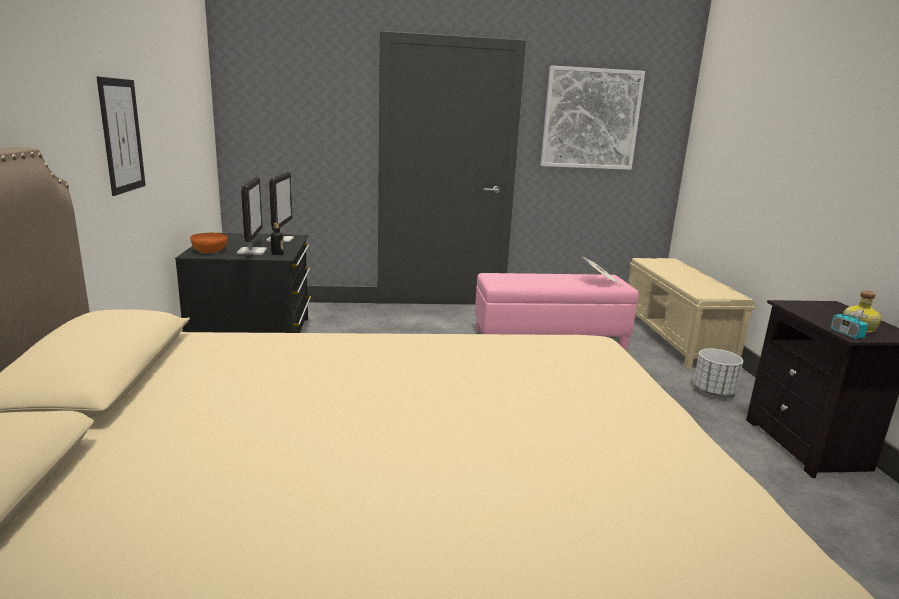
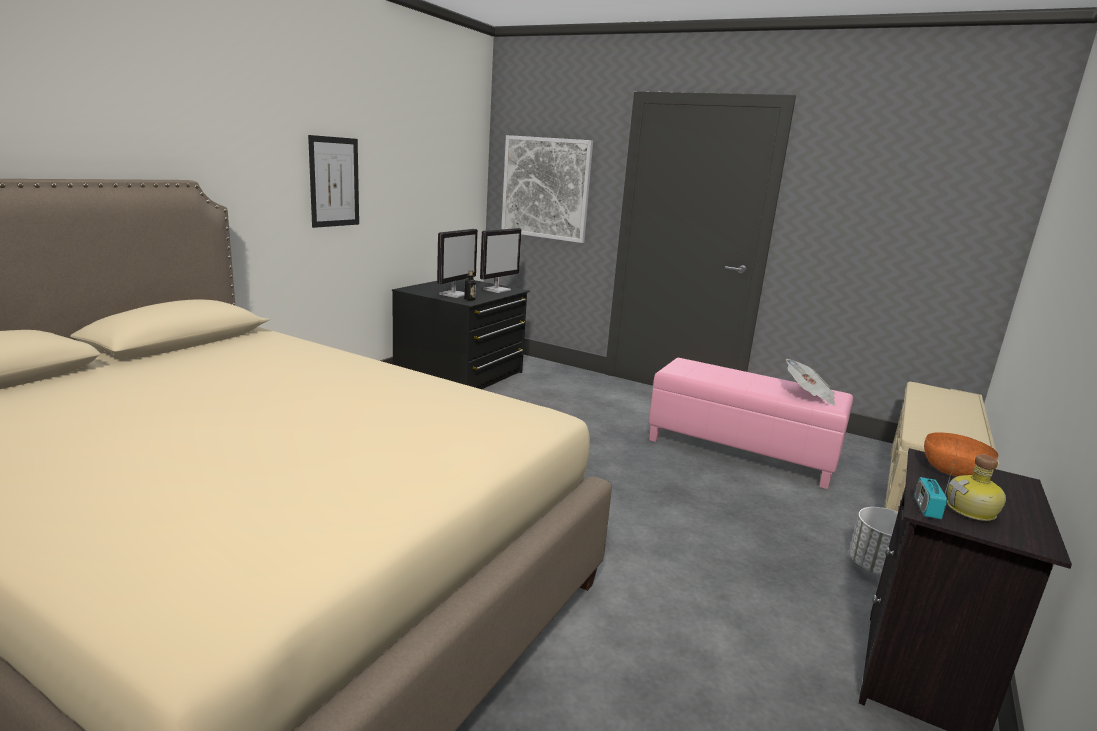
camera: 35 degrees right, 0 degrees up
orange bowl [190,233,227,253] -> orange bowl moved to [924,432,998,477]
picture [540,66,645,170] -> picture moved to [501,135,593,243]

